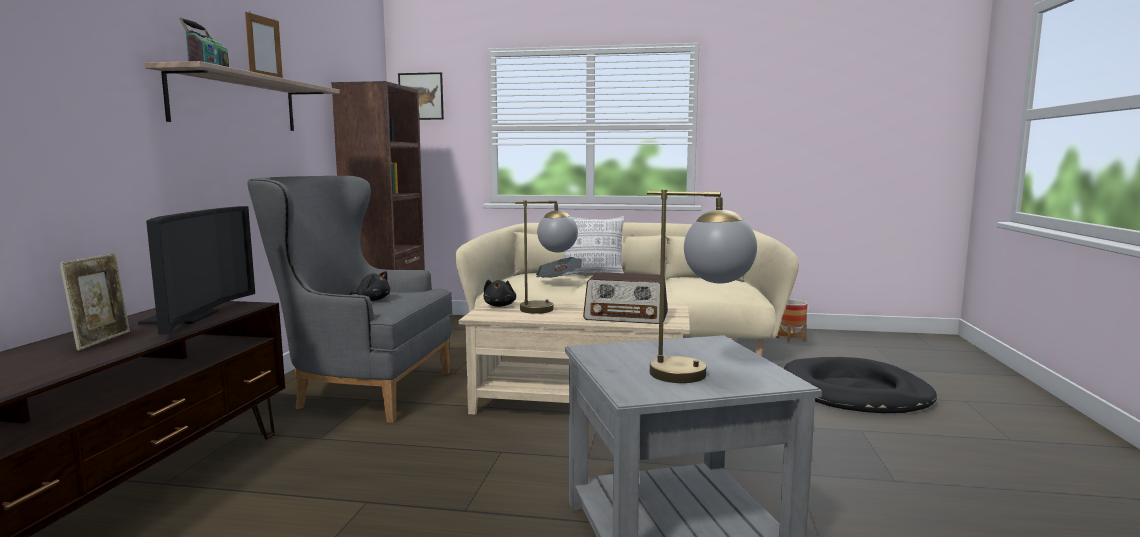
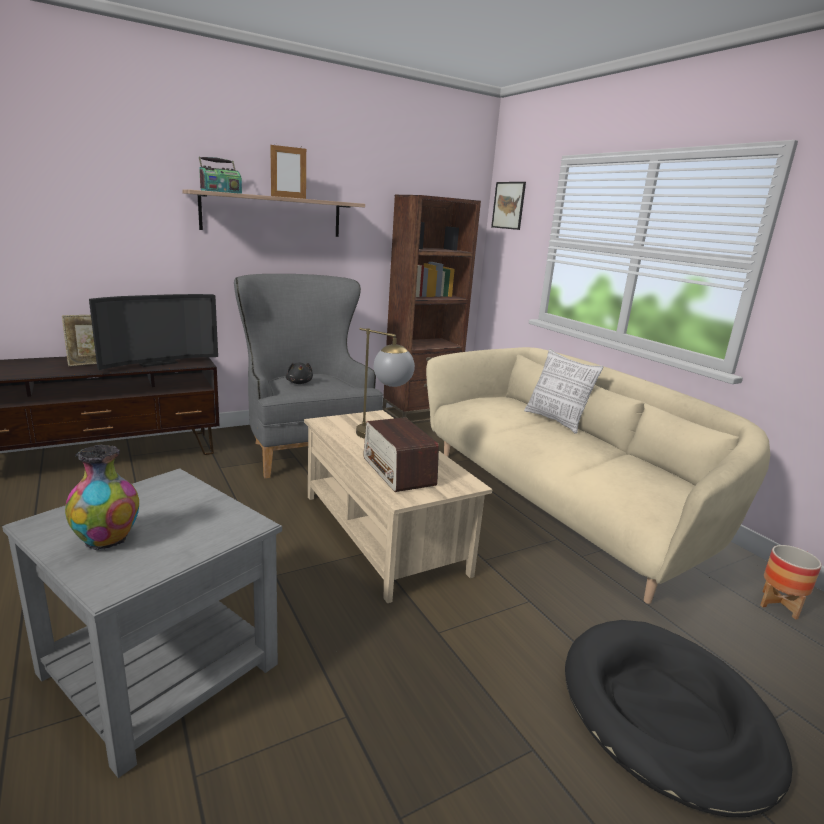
camera: 50 degrees right, 10 degrees up
black plush toy [483,279,516,307] -> none
newspaper [536,257,582,278] -> none
table lamp [647,190,757,383] -> vase [65,445,139,551]

